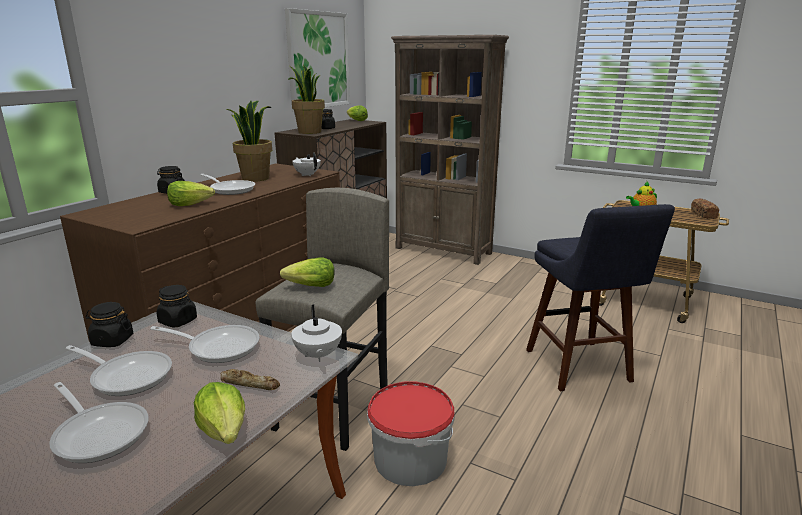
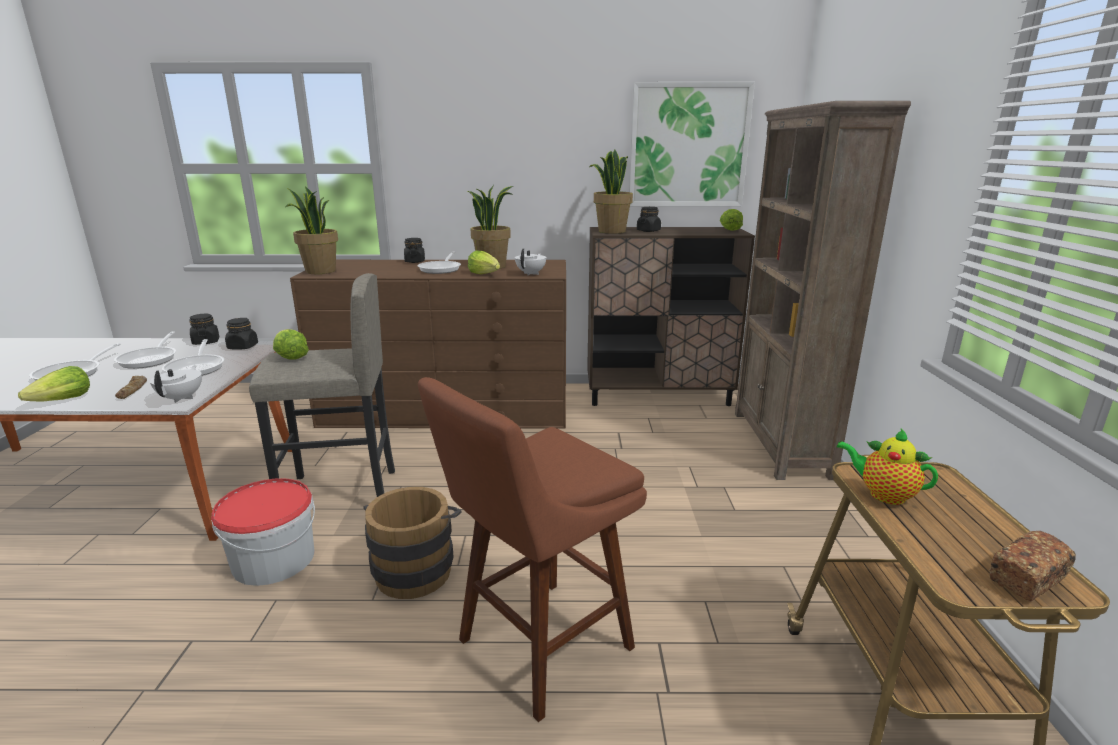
camera: 60 degrees right, 0 degrees up
lettuce [167,181,215,206] -> lettuce moved to [468,250,500,274]
white teapot [291,305,342,362] -> white teapot turned 135 degrees clockwise [150,365,202,403]
blue stool [526,204,675,391] -> brown stool [418,377,647,722]
none -> potted plant [286,186,338,274]
none -> brown bucket [363,487,462,599]

